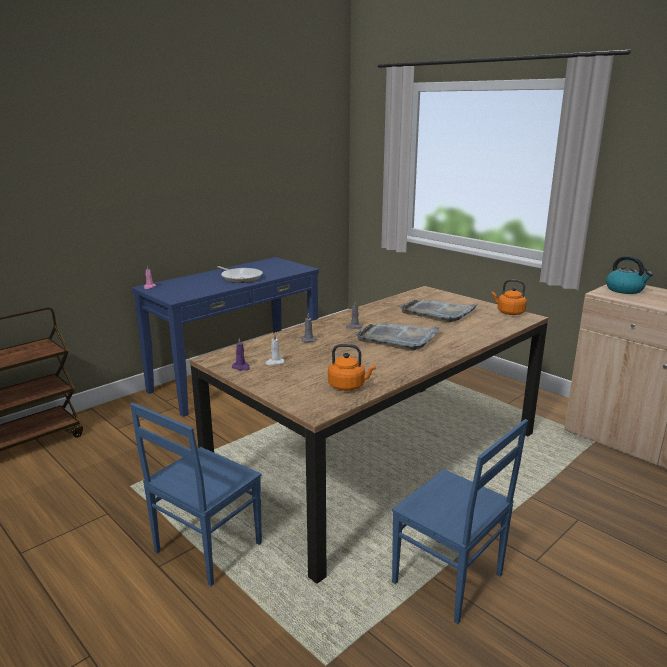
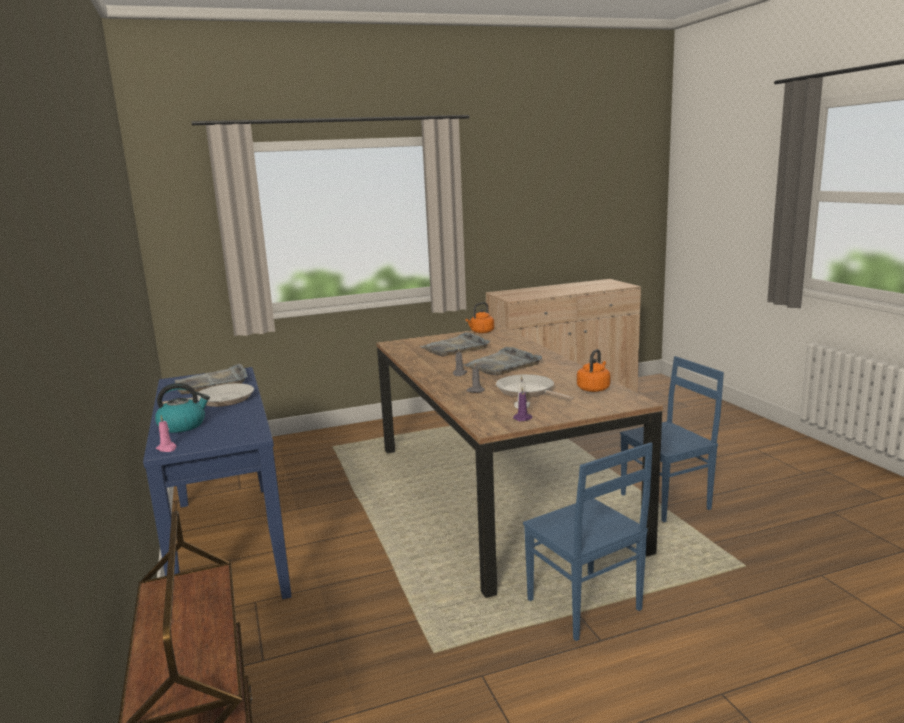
camera: 65 degrees left, 5 degrees down
kettle [606,256,653,294] -> kettle moved to [155,383,210,433]
none -> grey tray [175,363,248,394]
none -> frying pan [496,374,574,400]

